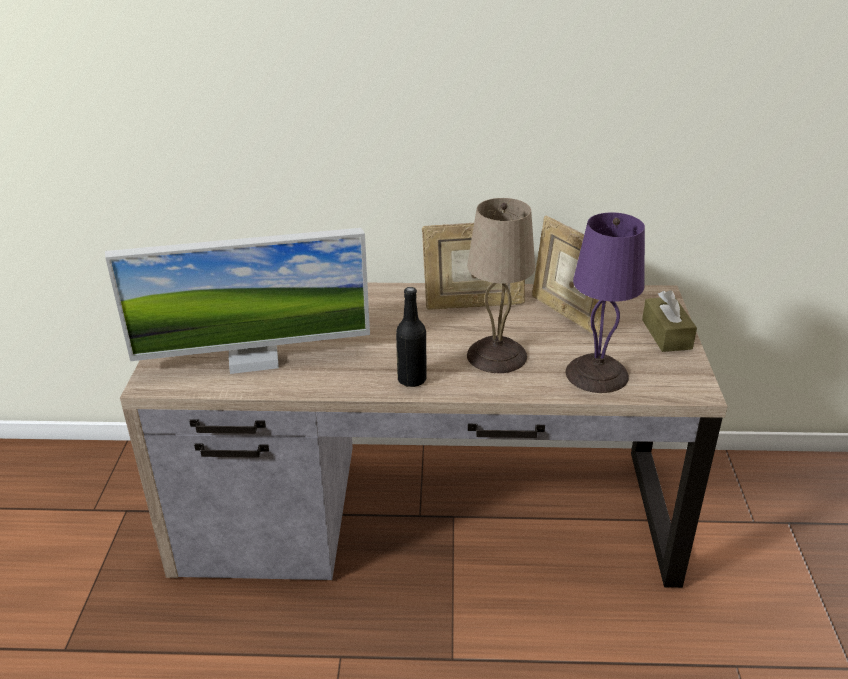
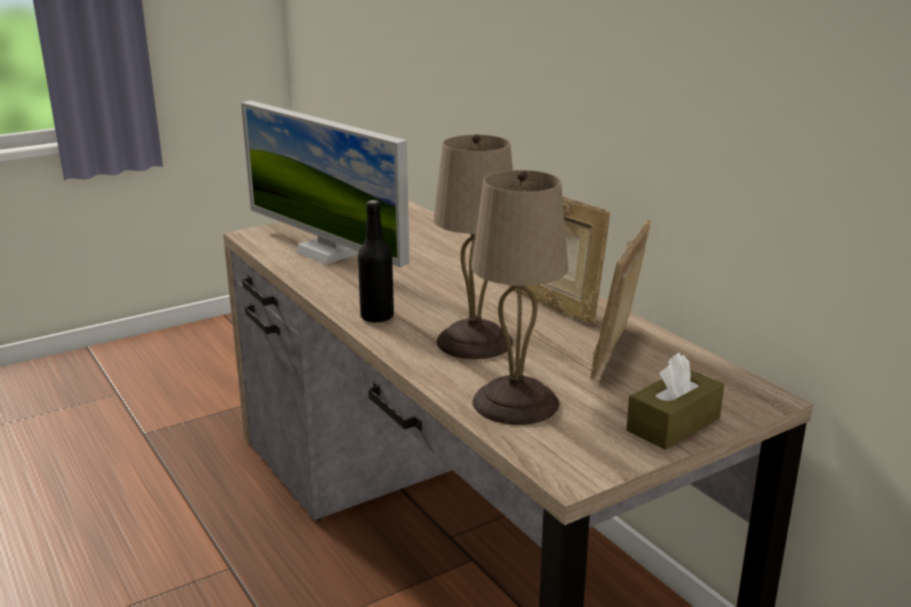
camera: 55 degrees right, 10 degrees down
purple table lamp [566,212,645,393] -> beige table lamp [471,170,568,425]

